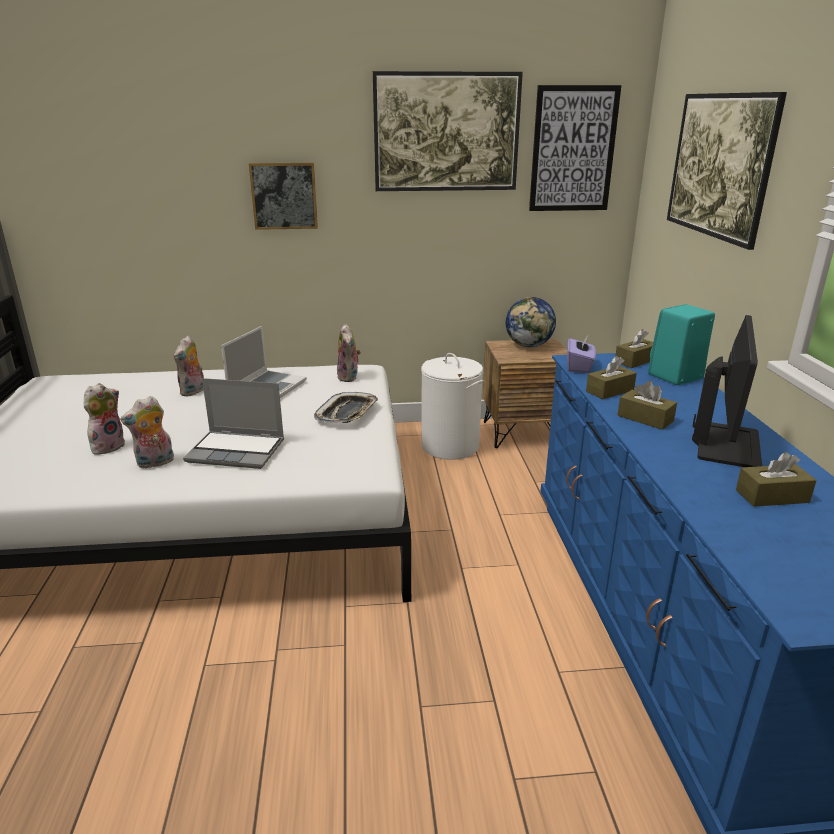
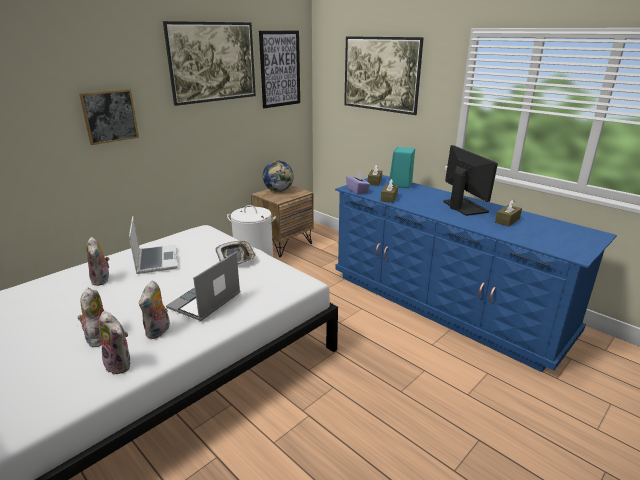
camera: 40 degrees left, 0 degrees up
laptop [183,378,284,469] -> laptop turned 150 degrees clockwise [166,252,240,321]
plush toy [337,324,361,382] -> plush toy moved to [99,311,131,375]
brown tissue box [618,381,677,430] -> none

